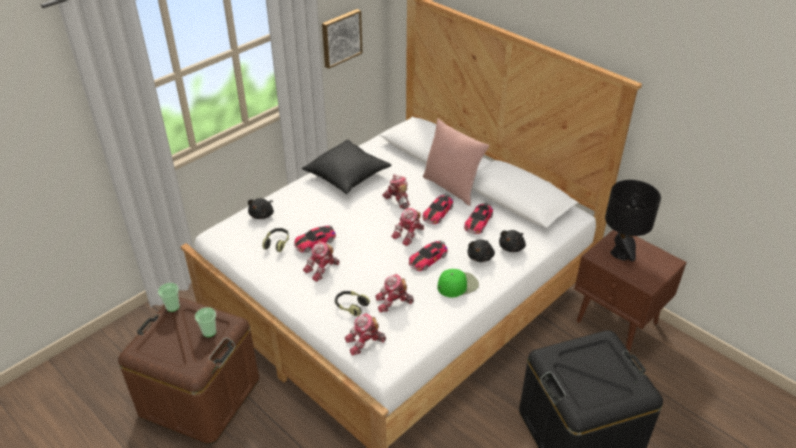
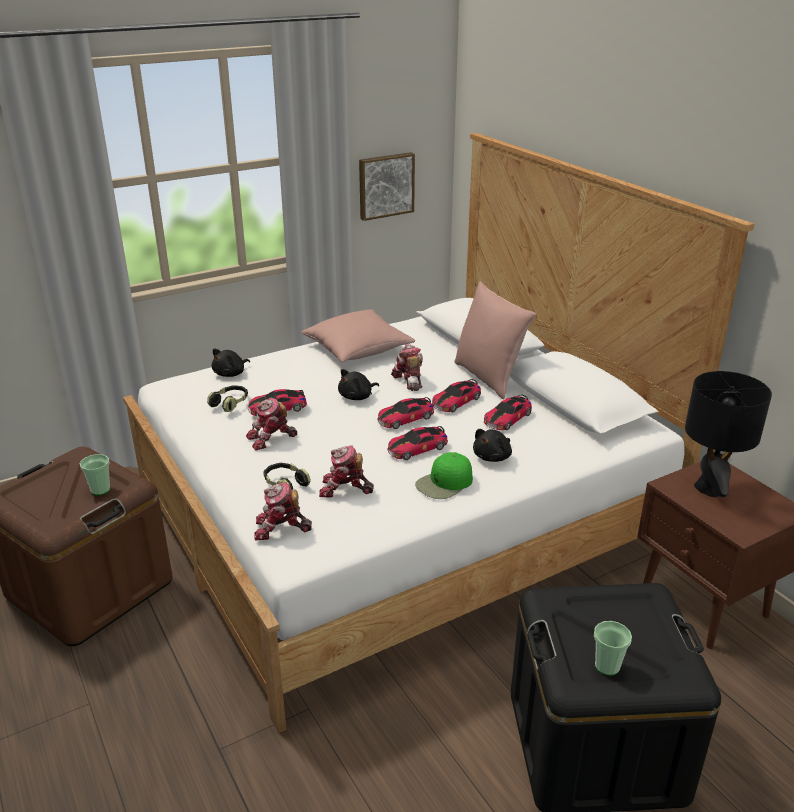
camera: 15 degrees right, 10 degrees down
cup [158,283,180,312] -> cup moved to [594,621,632,676]
black pillow [302,140,392,194] -> pink pillow [301,309,415,363]
toy robot [391,207,424,246] -> toy car [377,397,434,429]
green cap [437,269,479,298] -> green cap turned 150 degrees clockwise [415,452,473,499]
black plush toy [499,230,526,252] -> black plush toy moved to [338,369,379,400]

